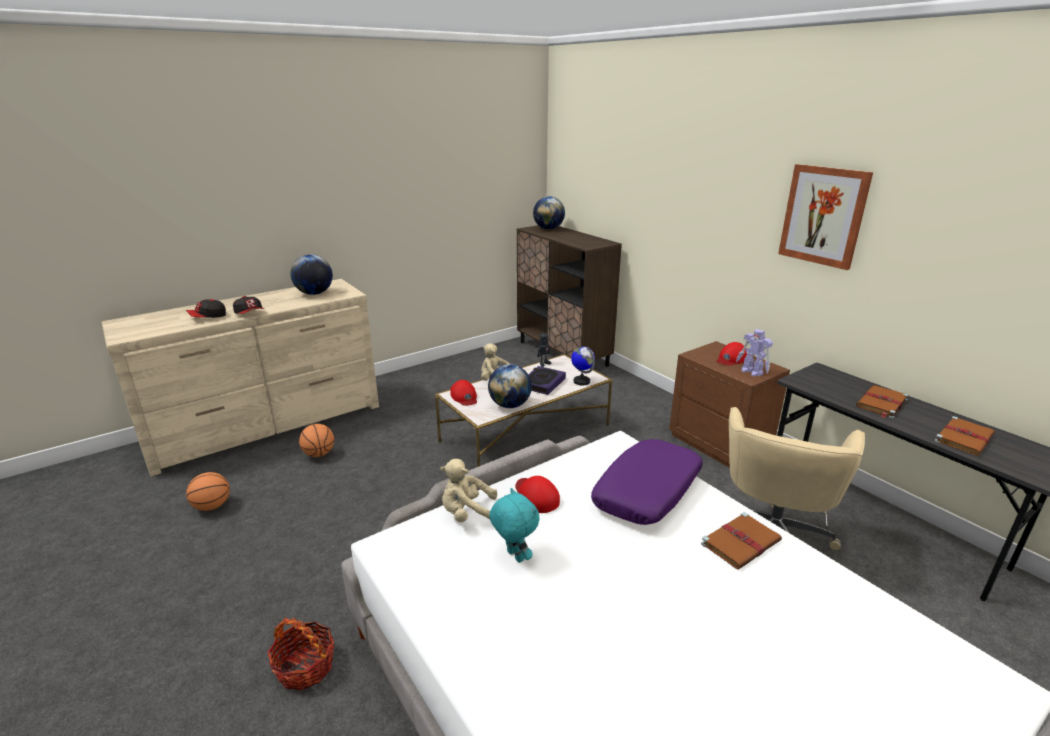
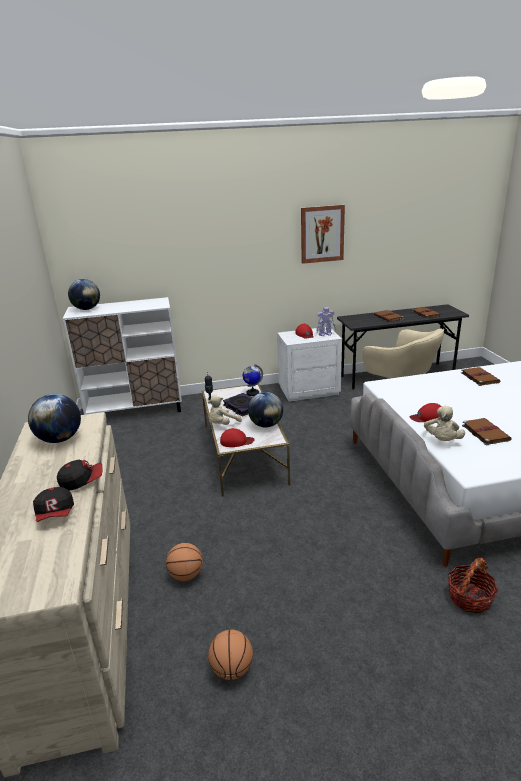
camera: 65 degrees left, 0 degrees up
turquoise plush toy [489,488,540,563] -> brown book [462,418,512,445]
brown cabinet [517,225,622,367] -> white cabinet [63,297,182,415]
purple pillow [591,439,703,525] -> none
brown nightstand [669,341,790,468] -> white nightstand [277,327,342,402]

